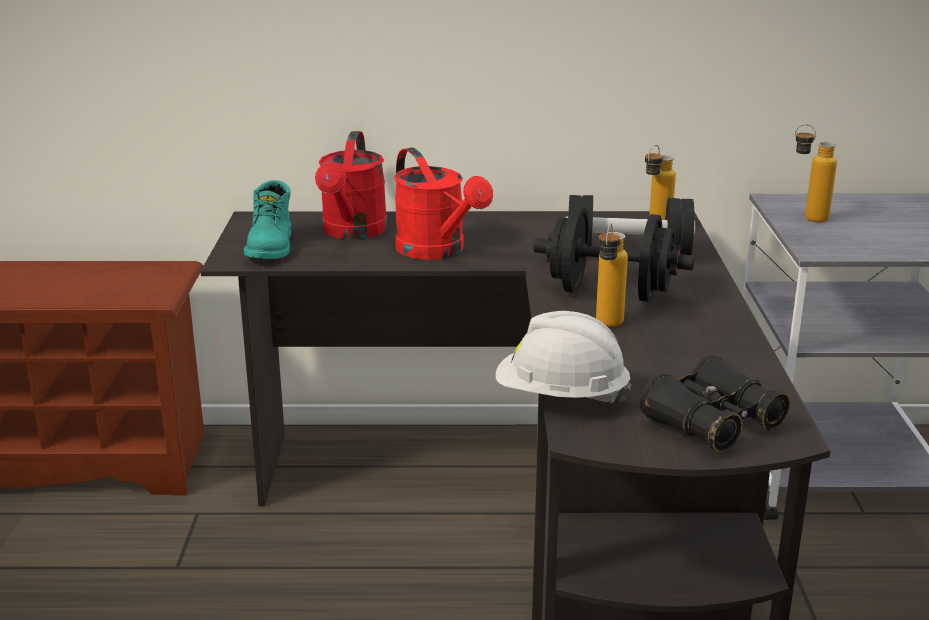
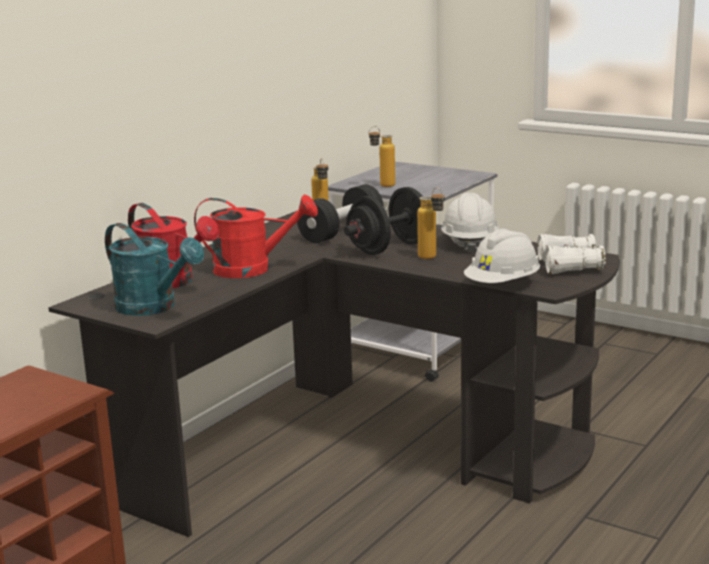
camera: 55 degrees left, 5 degrees down
turquoise boot [244,180,291,259] -> turquoise watering can [105,223,204,316]
black binoculars [640,355,791,453] -> white binoculars [537,234,606,274]
none -> white hard hat [441,193,499,253]

